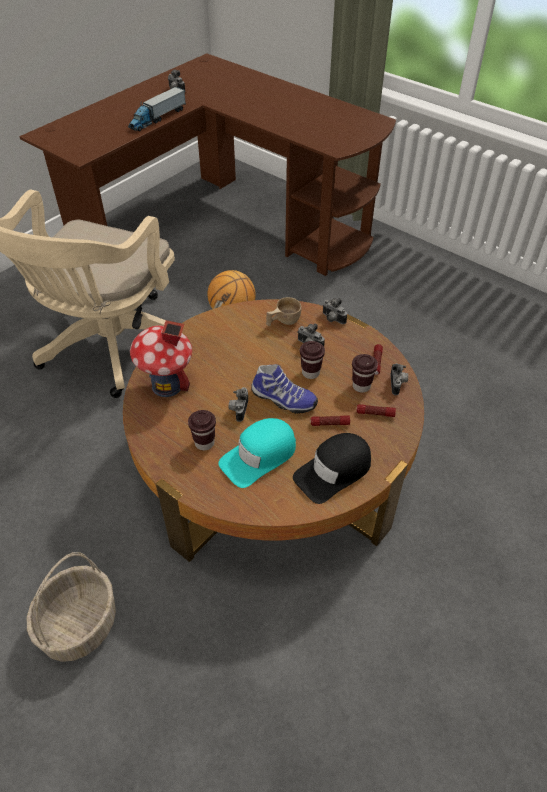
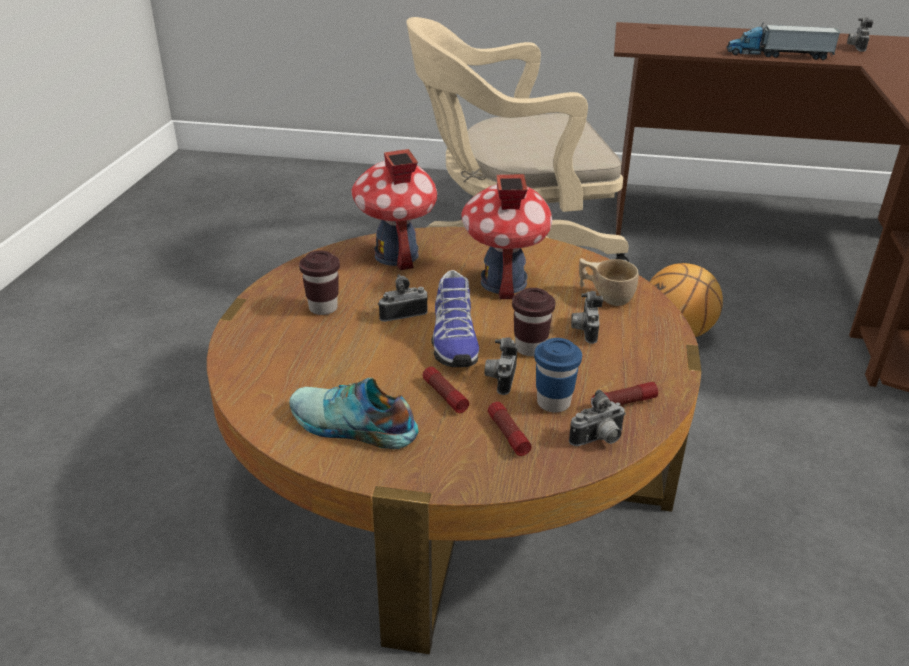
camera: 60 degrees right, 15 degrees down
basket [27,552,116,662] -> none
turquoise cap [218,418,296,488] -> none
black cap [293,433,371,504] -> shoe [289,377,419,449]
camera [322,298,347,324] -> camera moved to [485,337,518,395]
brown cup [352,354,378,393] -> blue cup [534,338,582,413]
none -> toy house [461,174,552,299]

